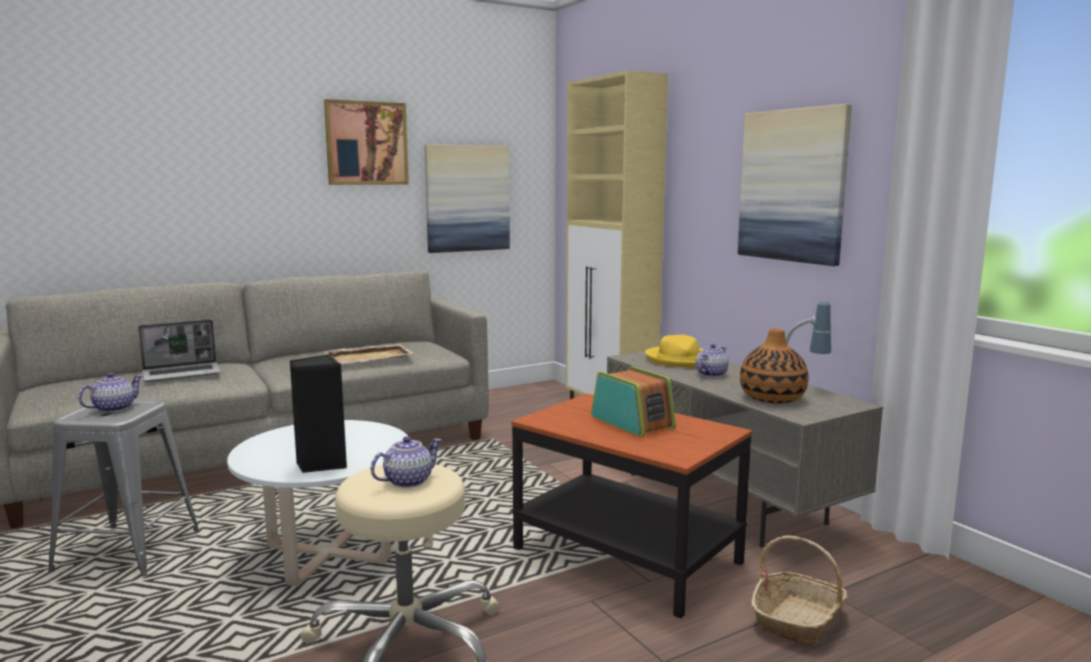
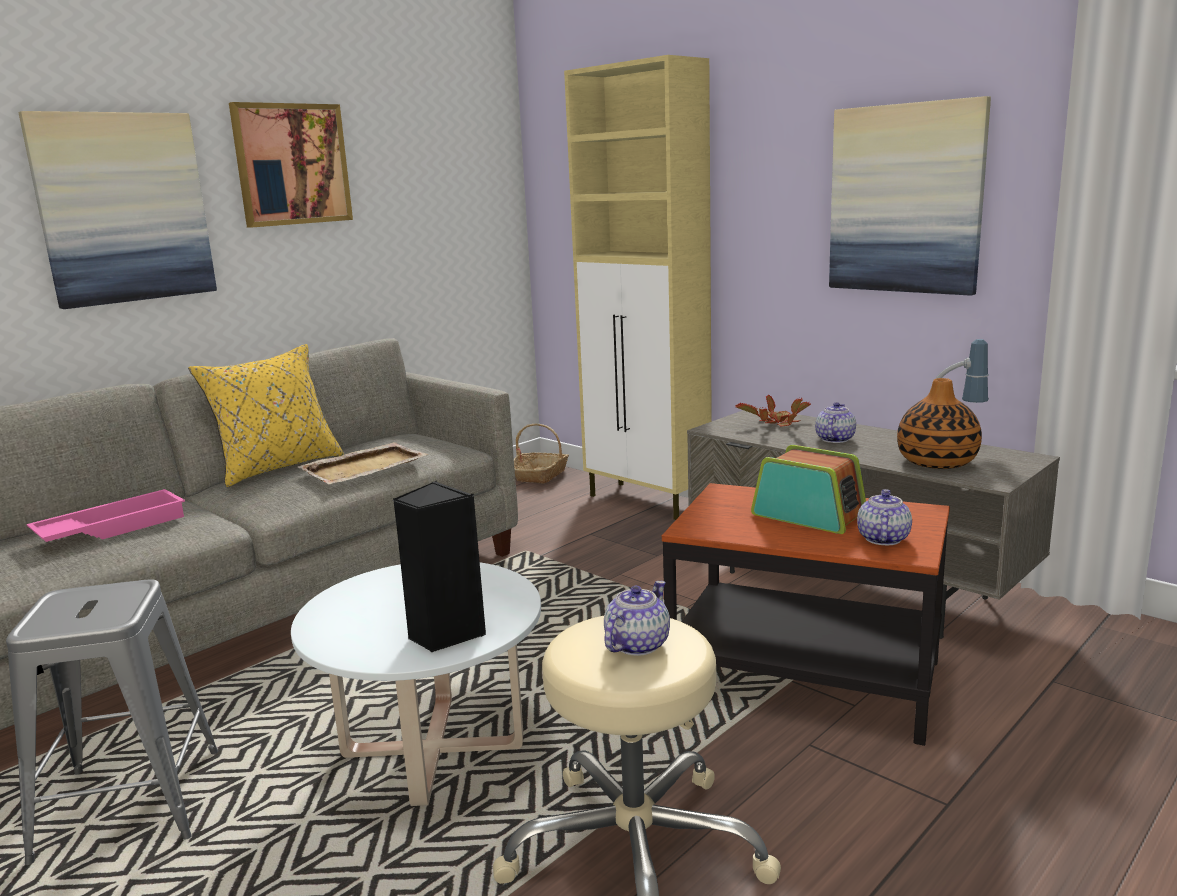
camera: 15 degrees left, 5 degrees up
teapot [78,373,143,412] -> teapot moved to [857,489,912,545]
laptop [138,320,221,382] -> pink tray [27,489,185,542]
picture [425,144,510,253] -> picture moved to [19,111,217,309]
yellow hat [645,335,703,368] -> potted plant [735,395,811,426]
basket [751,536,848,647] -> basket moved to [514,424,569,484]
none -> yellow pillow [188,344,344,487]

